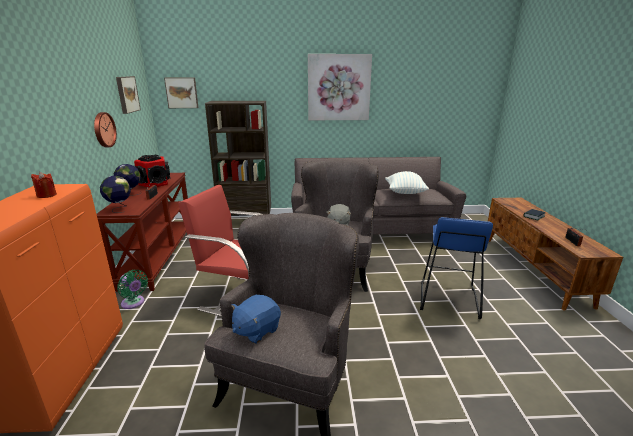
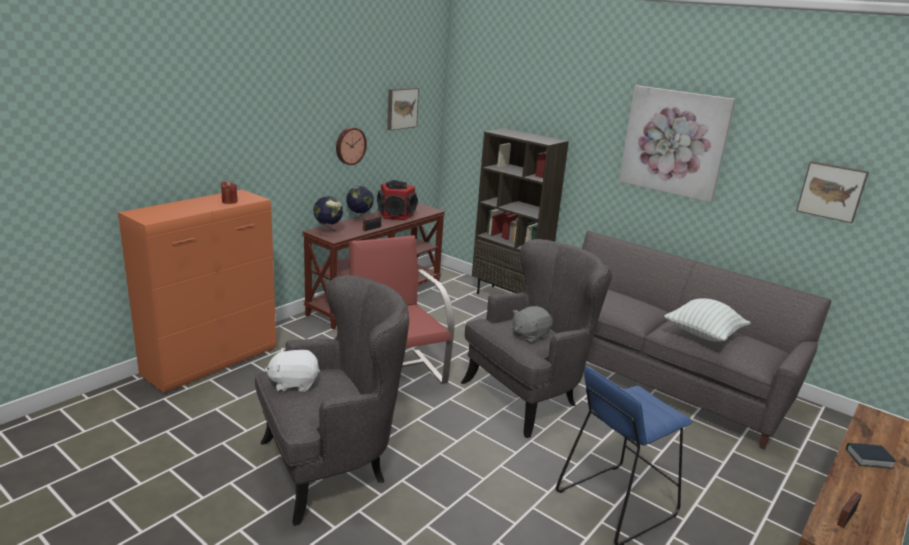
camera: 40 degrees right, 0 degrees up
green fan [117,270,148,309] -> none
picture [164,78,199,108] -> picture moved to [796,161,869,223]
blue plush toy [231,295,281,344] -> white plush toy [265,348,320,392]

